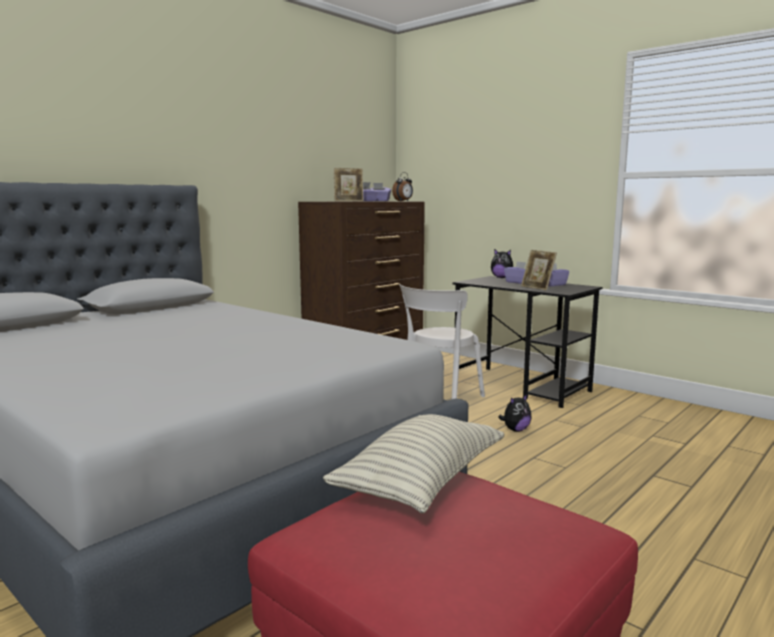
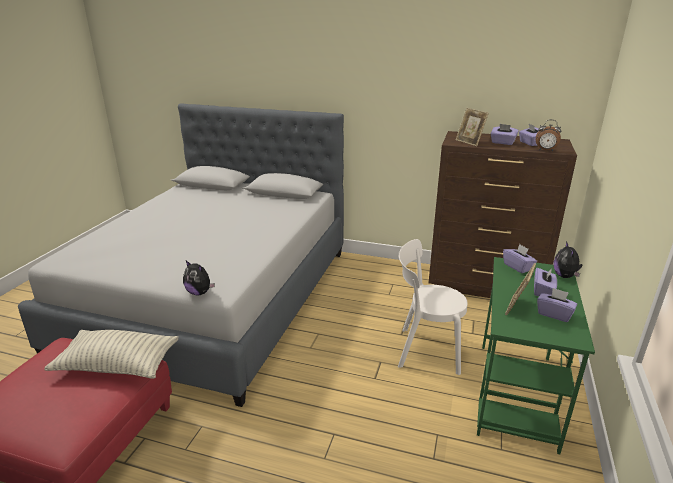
camera: 65 degrees right, 15 degrees up
black desk [453,276,602,408] -> green desk [477,257,595,454]
plush toy [498,394,532,432] -> plush toy moved to [183,261,215,296]
none -> purple tissue box [503,244,537,273]

